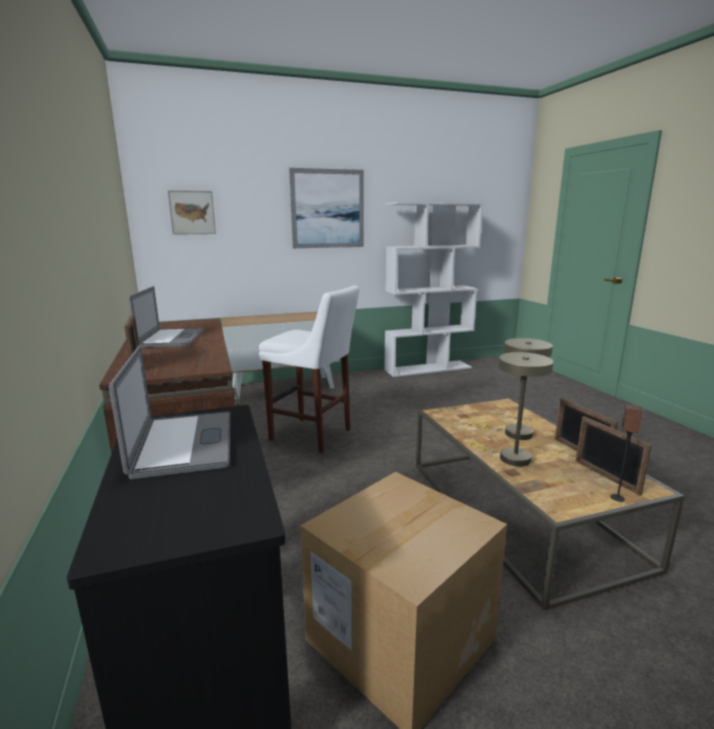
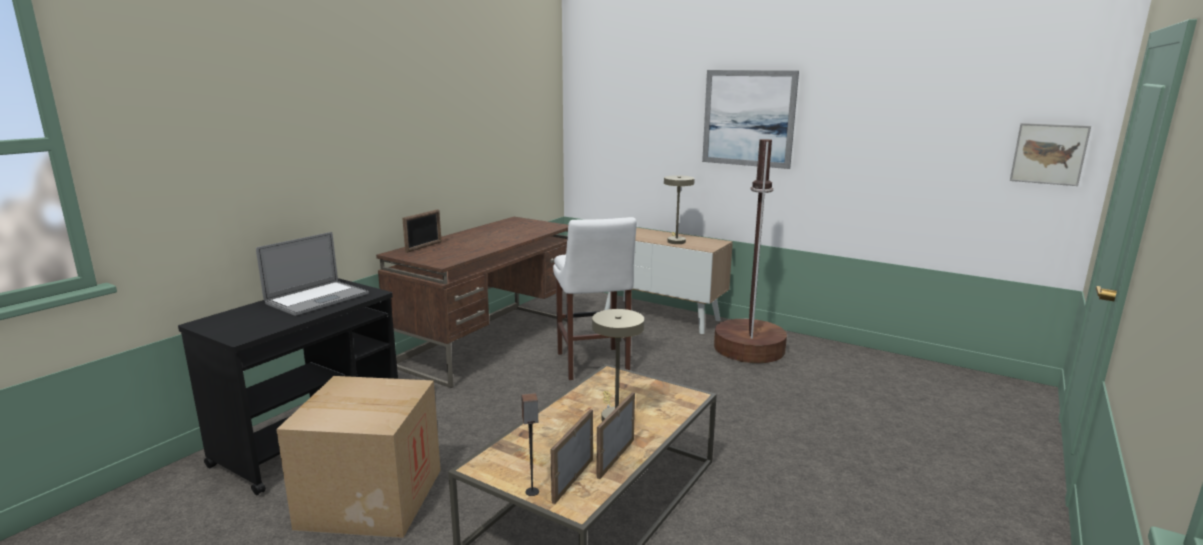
camera: 50 degrees right, 0 degrees up
laptop [129,286,204,348] -> none
picture [168,190,216,235] -> picture moved to [1010,123,1091,186]
white bookcase [384,202,483,377] -> none
beige table lamp [467,352,553,466] -> beige table lamp moved to [664,175,695,244]
none -> brown floor lamp [714,139,787,363]

